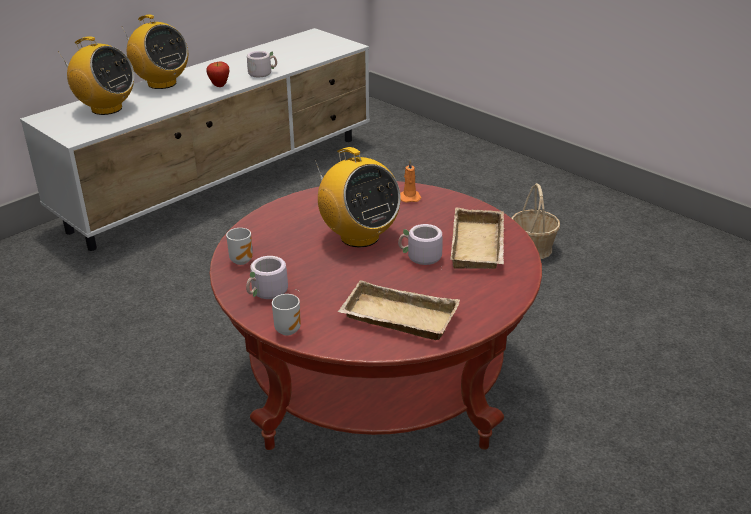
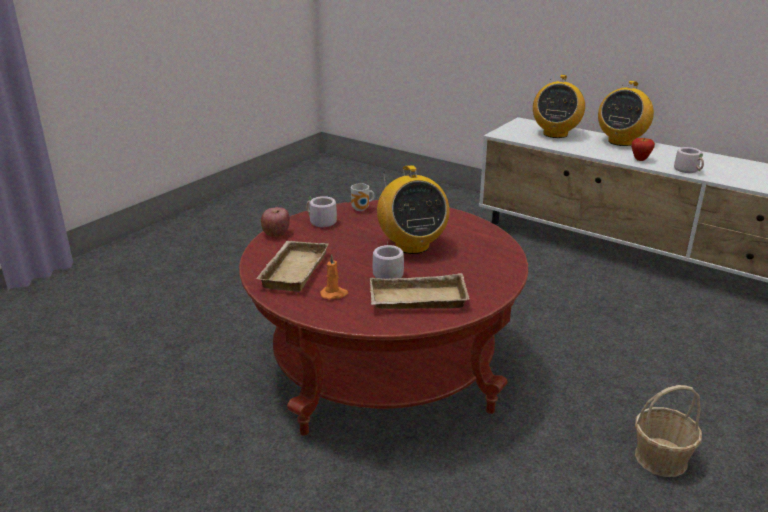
camera: 80 degrees right, 5 degrees down
mug [272,294,301,336] -> apple [261,207,290,237]
radio [314,147,401,247] -> radio turned 60 degrees counterclockwise [377,165,449,254]
orange candle [400,159,421,203] -> orange candle moved to [320,254,348,299]

